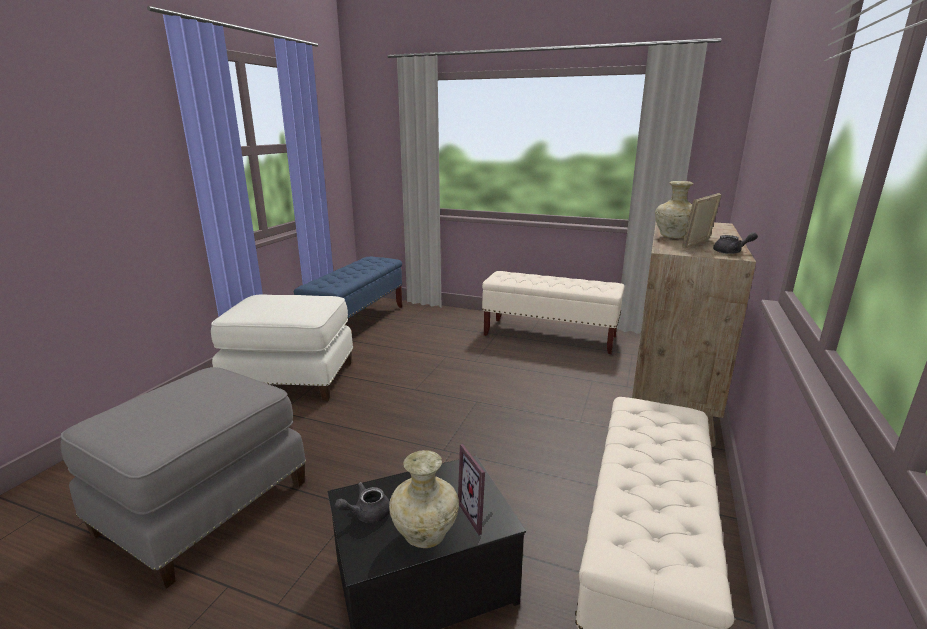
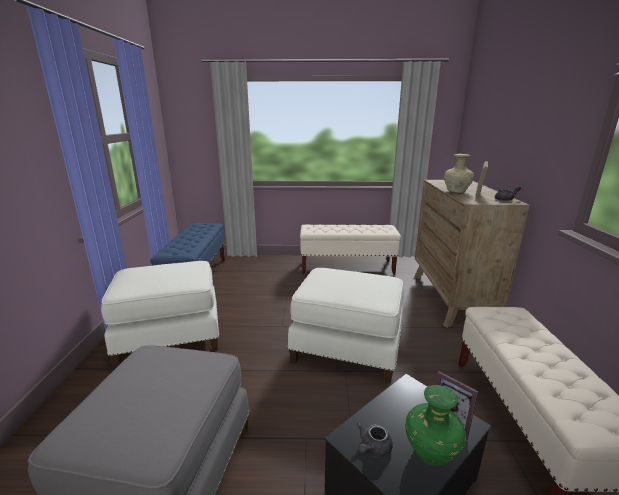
camera: 20 degrees left, 0 degrees up
beige vase [389,450,459,548] -> green vase [405,385,466,466]
none -> white ottoman [287,268,404,383]

